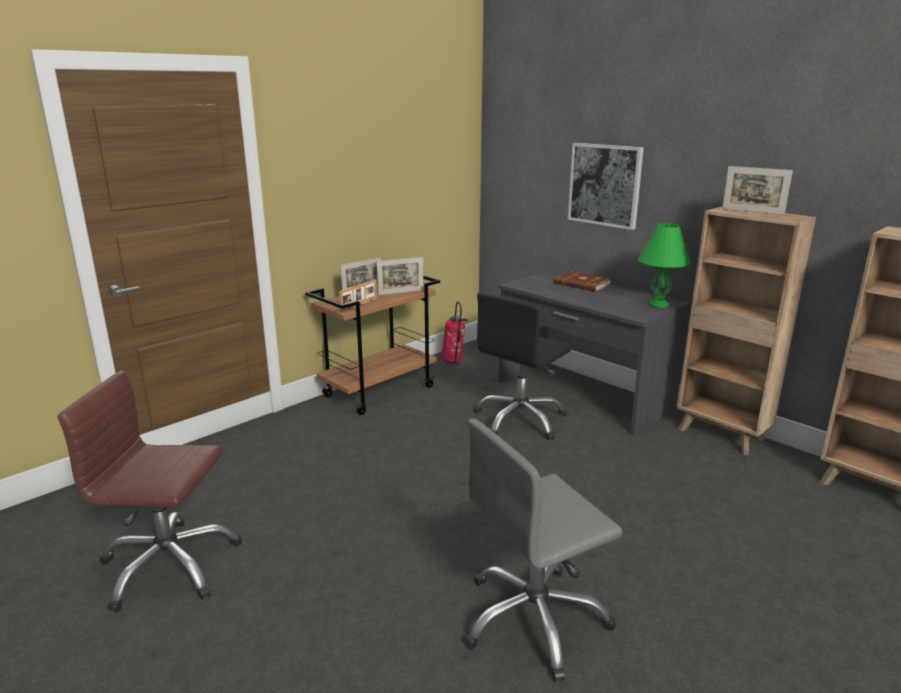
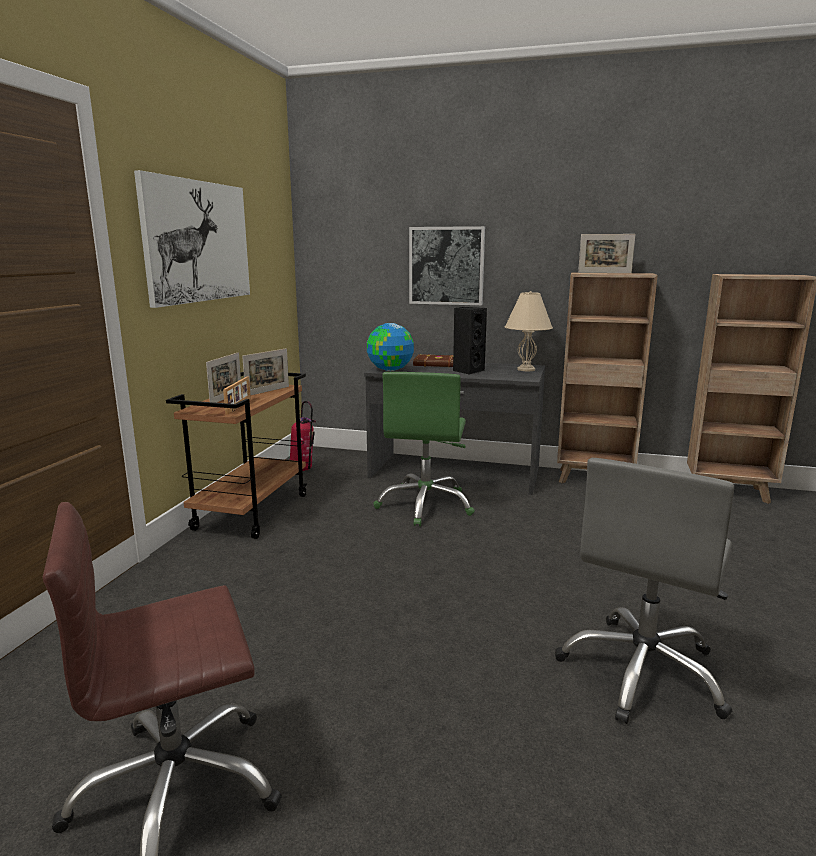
camera: 30 degrees left, 5 degrees down
black office chair [473,293,571,440] -> green office chair [373,372,475,526]
green table lamp [638,223,691,308] -> beige table lamp [505,291,553,371]
none -> picture [134,170,250,308]
none -> globe [367,323,414,371]
none -> black speaker [453,307,487,375]

